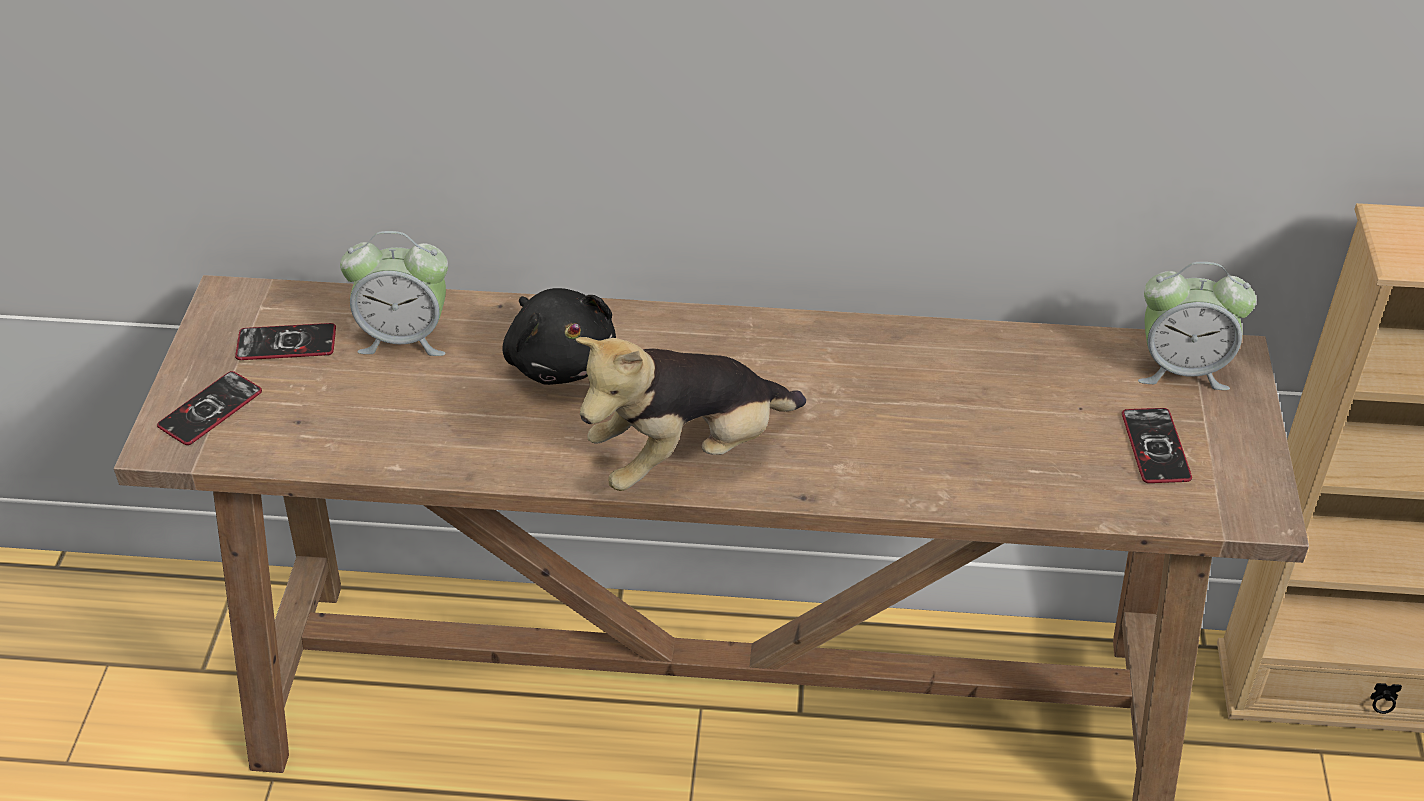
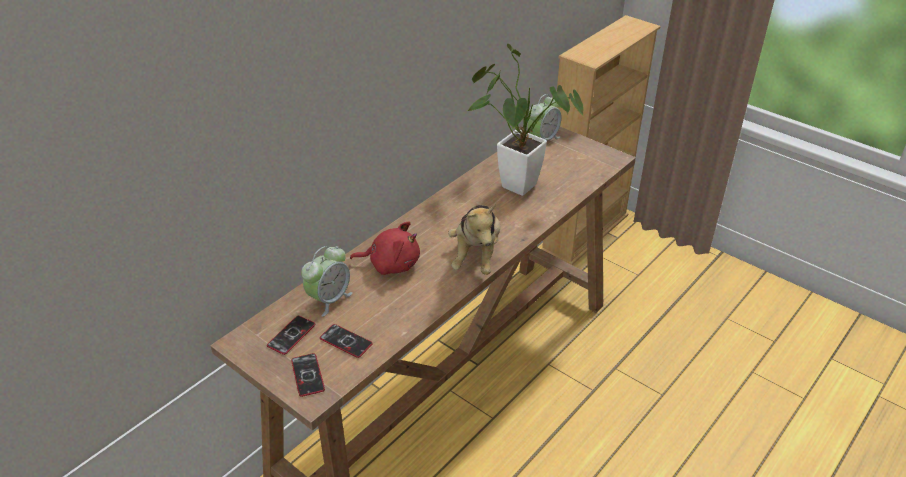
camera: 55 degrees left, 5 degrees down
black plush toy [502,288,616,385] -> red plush toy [350,221,420,275]
phone [1122,408,1192,483] -> phone moved to [320,324,373,358]
none -> potted plant [467,44,584,196]

